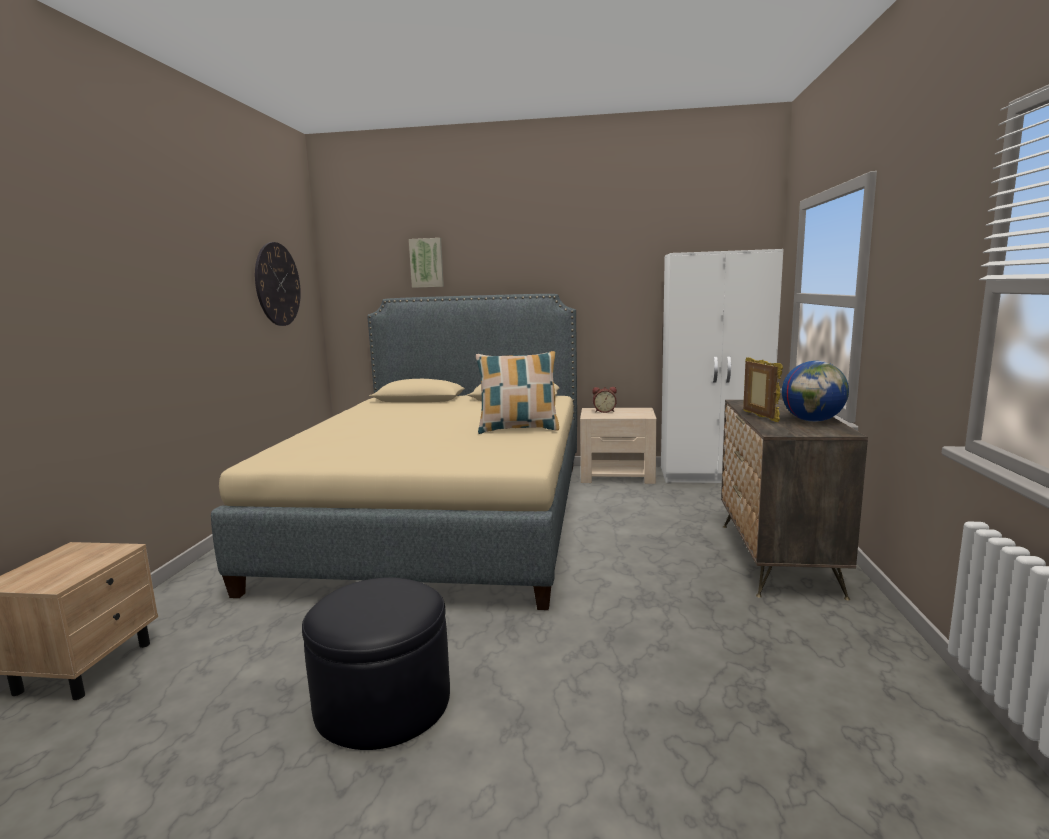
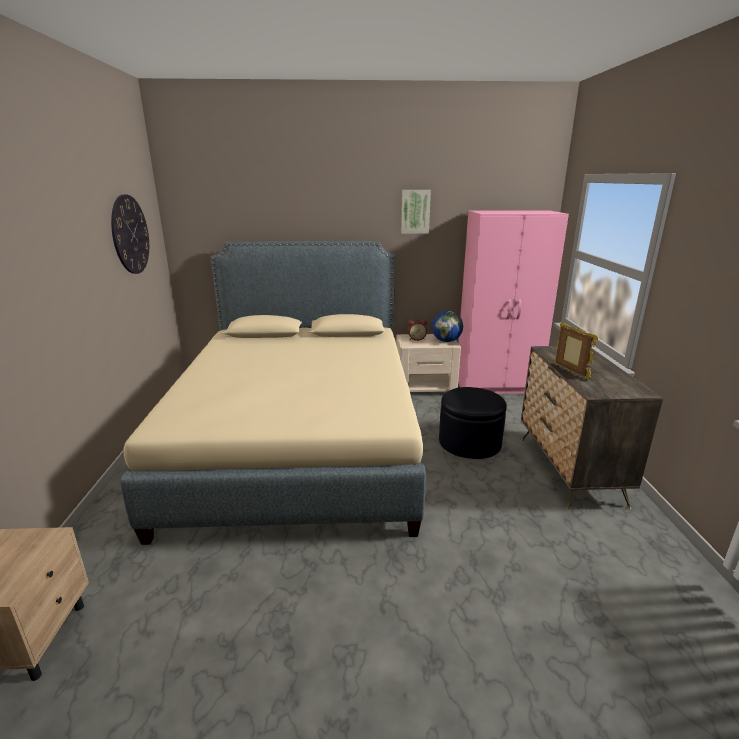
camera: 10 degrees left, 10 degrees up
black ottoman [302,577,450,750] -> black ottoman moved to [439,387,507,459]
picture [409,238,444,288] -> picture moved to [401,190,431,234]
pillow [476,351,559,434] -> none
white wardrobe [661,249,783,483] -> pink wardrobe [458,210,569,394]
globe [782,361,849,422] -> globe moved to [432,311,463,342]

